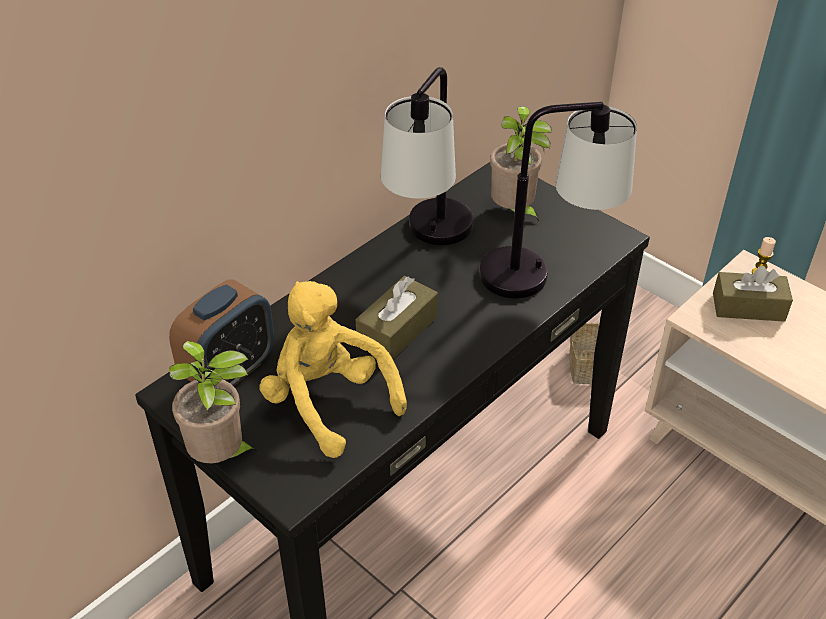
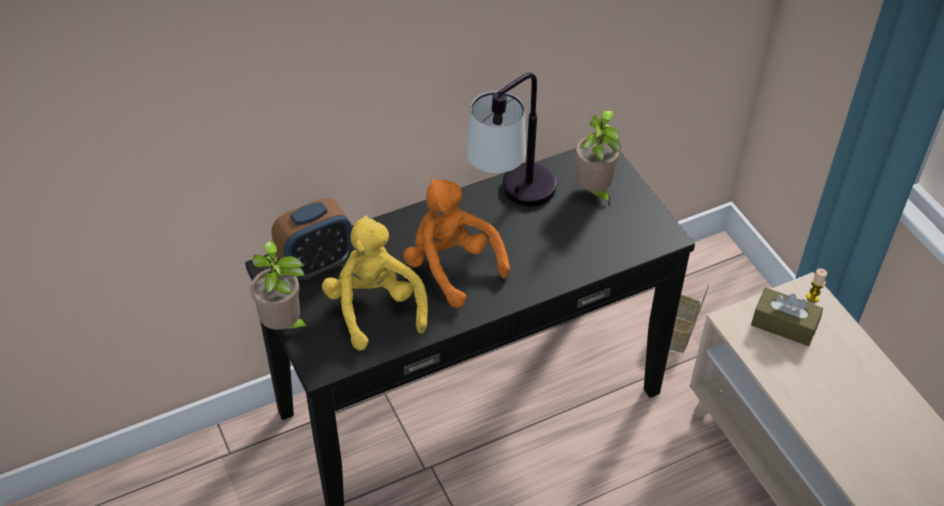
camera: 20 degrees right, 5 degrees up
brown tissue box [355,276,438,359] -> orange plush toy [403,179,510,308]
table lamp [479,102,637,299] -> none

